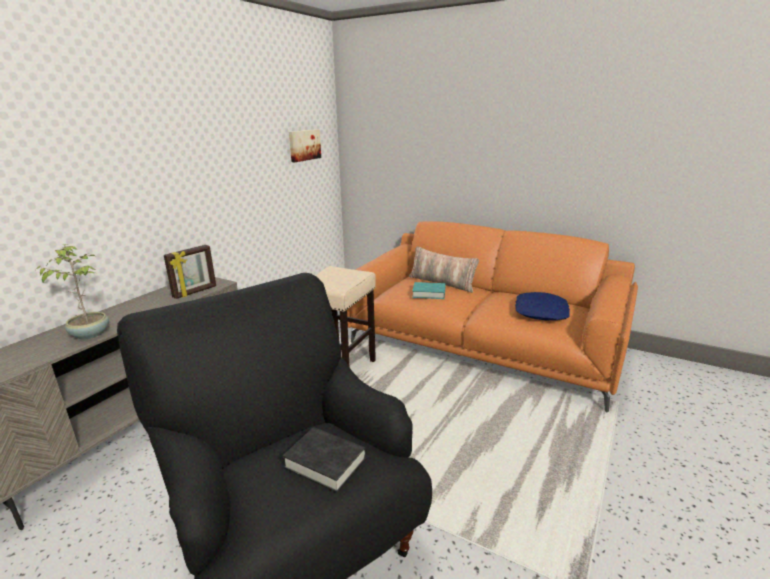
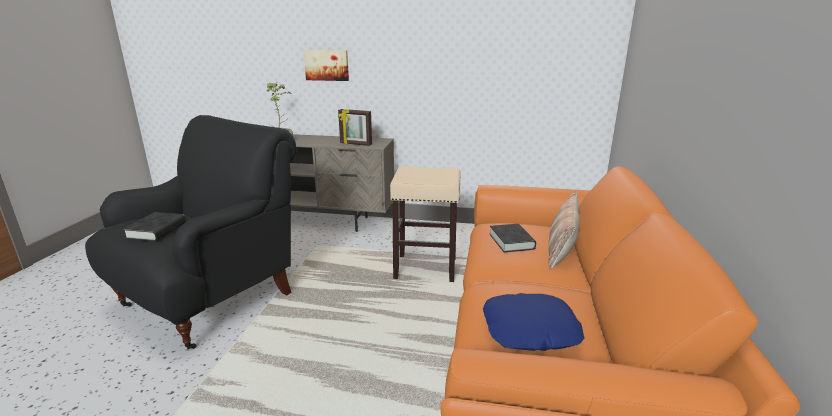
camera: 70 degrees right, 0 degrees up
picture [289,129,321,162] -> picture moved to [303,50,349,81]
turquoise book [412,282,446,299] -> black book [489,224,536,252]

